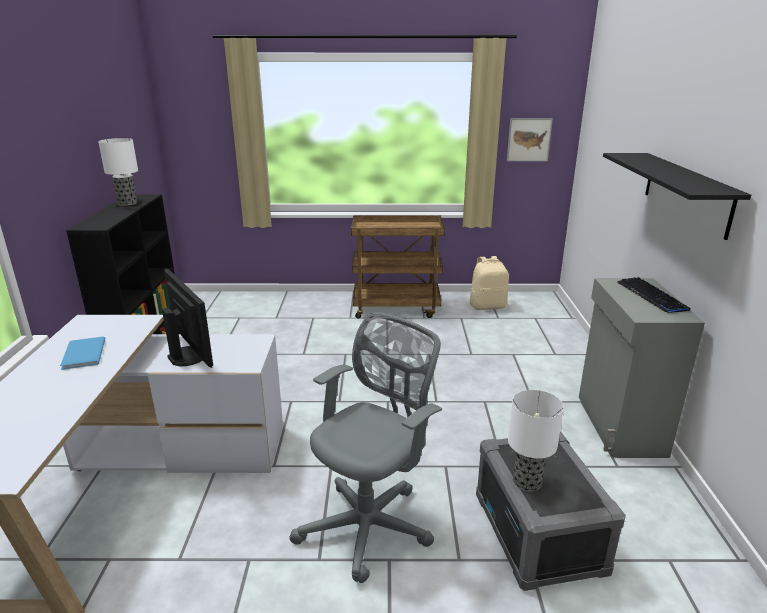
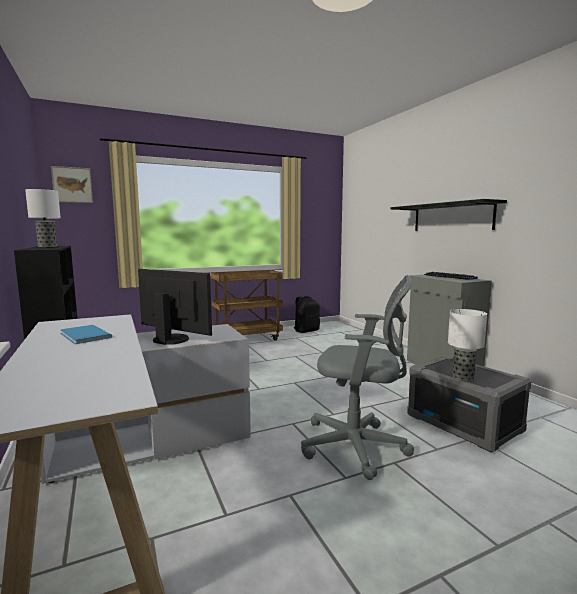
camera: 25 degrees left, 15 degrees down
grey office chair [290,312,442,583] -> grey office chair turned 90 degrees clockwise [301,275,414,480]
beige backpack [470,256,509,310] -> black backpack [294,296,320,333]
picture [507,118,553,161] -> picture moved to [51,166,93,203]

